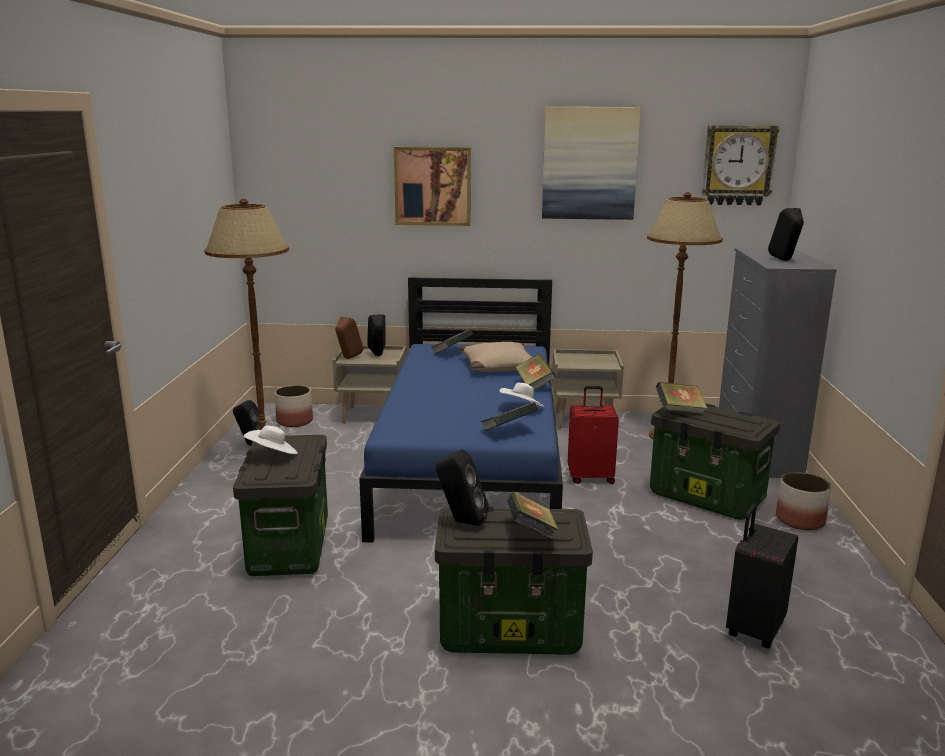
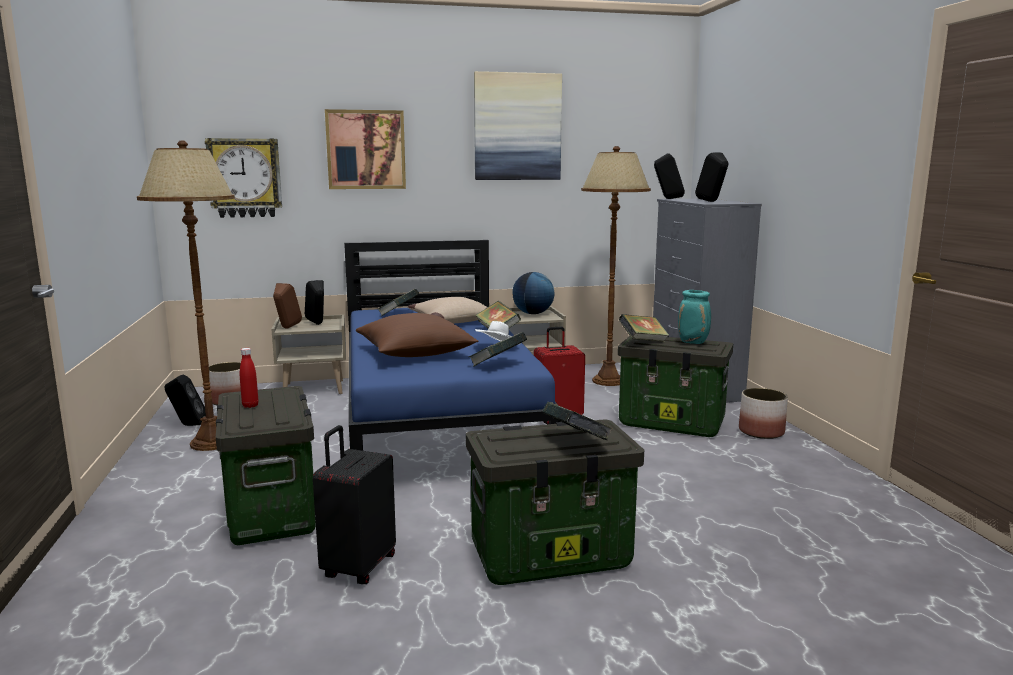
camera: 15 degrees left, 5 degrees down
white hat [243,425,298,454] -> red bottle [240,348,259,408]
black speaker [436,449,489,526] -> black speaker moved to [654,153,685,199]
wall clock [701,125,779,205] -> wall clock moved to [205,138,282,218]
black suitcase [726,504,798,649] -> black suitcase moved to [313,425,396,584]
none -> brown pillow [356,313,479,357]
none -> globe [512,272,555,314]
none -> turquoise vase [678,290,711,344]

